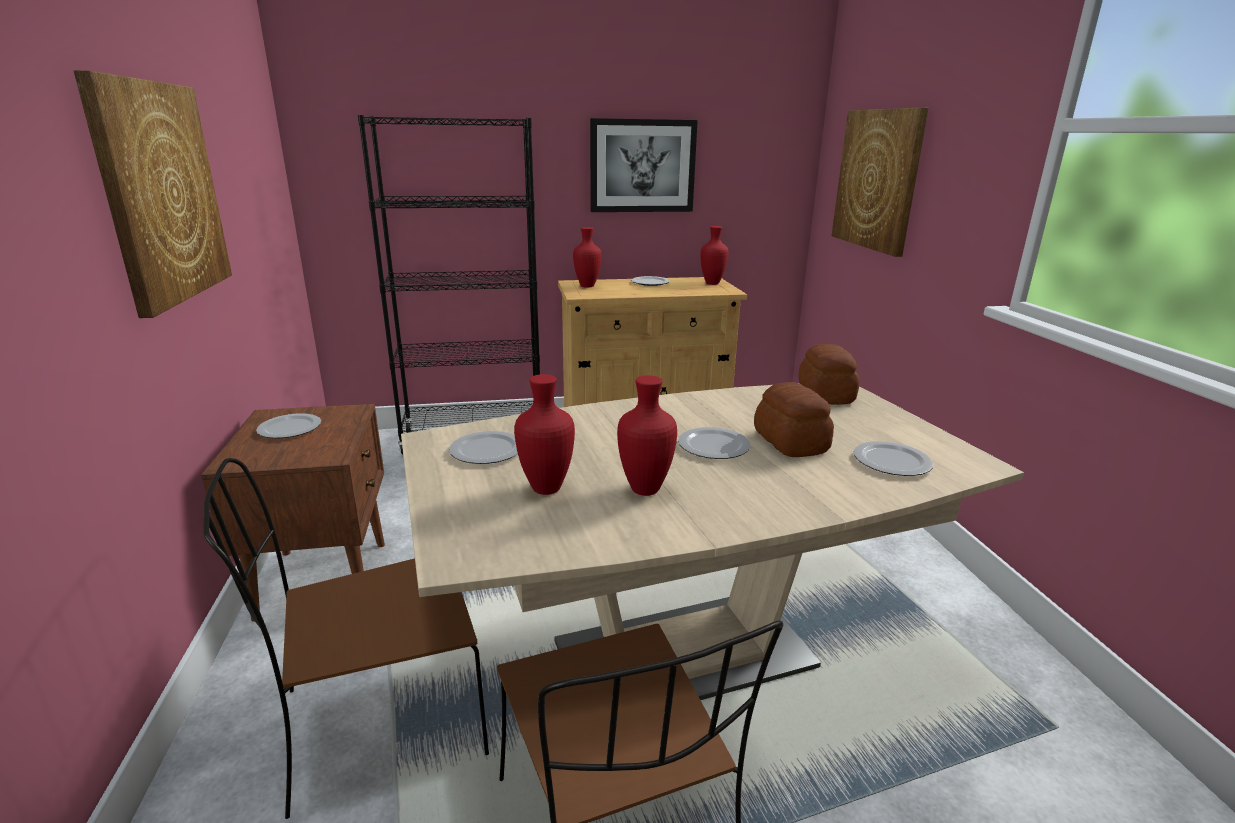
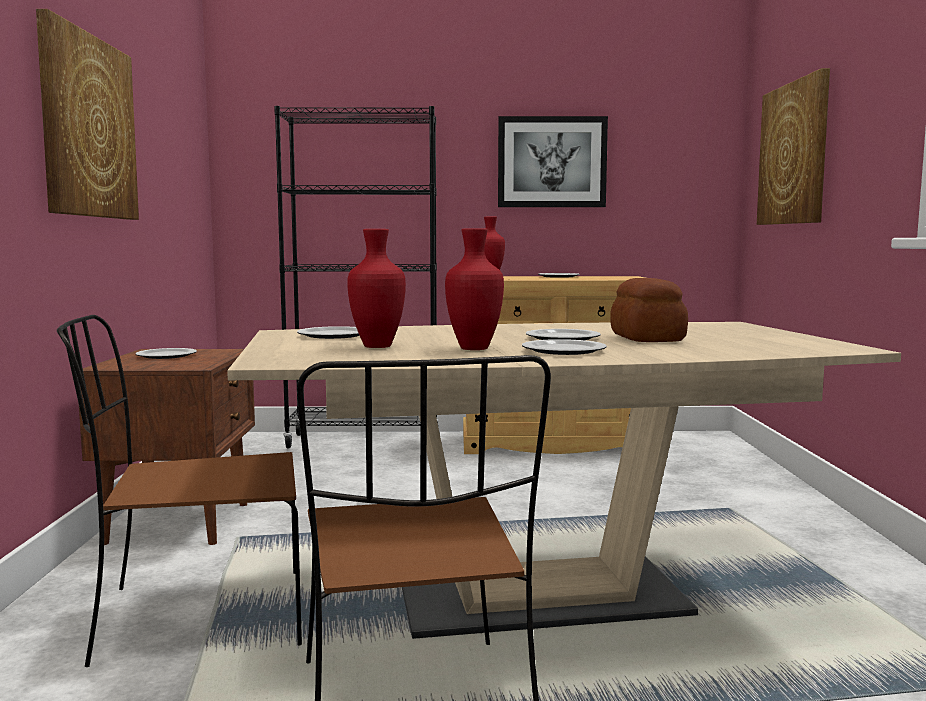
camera: 10 degrees right, 15 degrees down
red vase [700,226,729,285] -> none
bread [798,344,860,405] -> none
plate [854,441,933,476] -> plate moved to [522,339,607,355]

